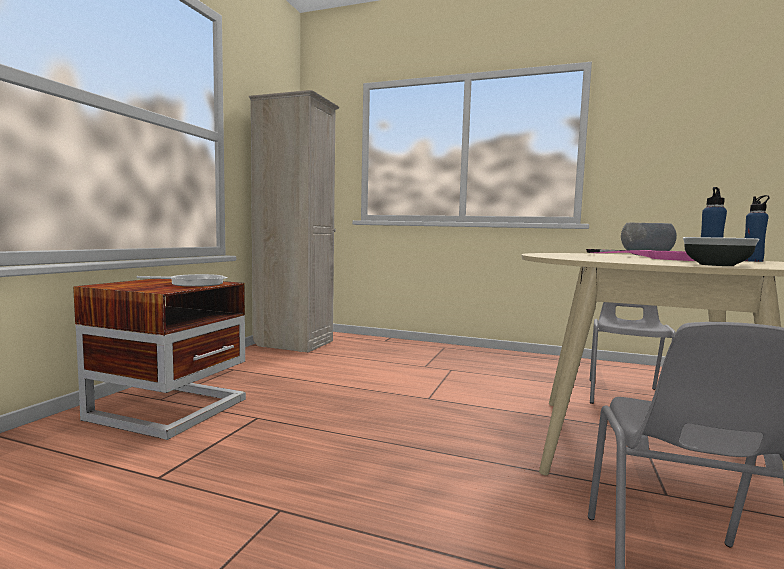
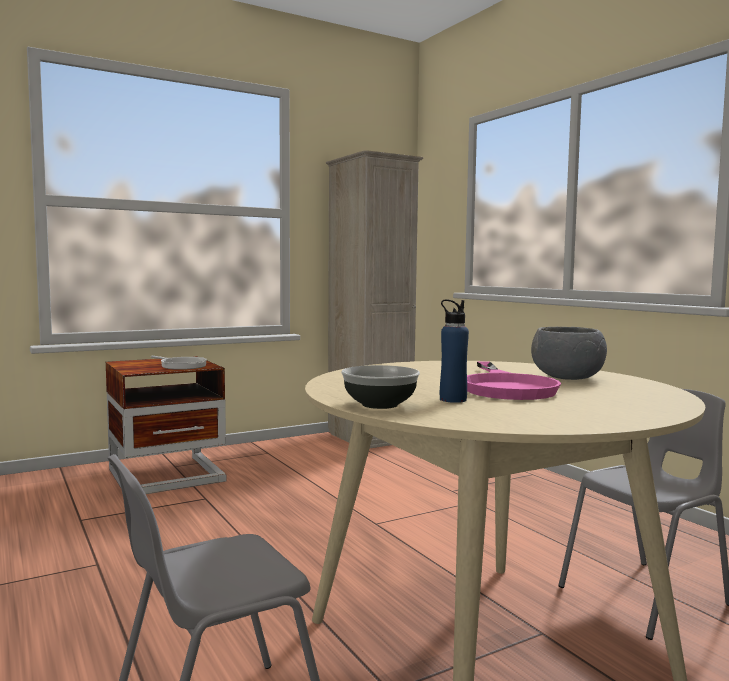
camera: 40 degrees right, 0 degrees up
blue bottle [745,195,770,262] -> none

